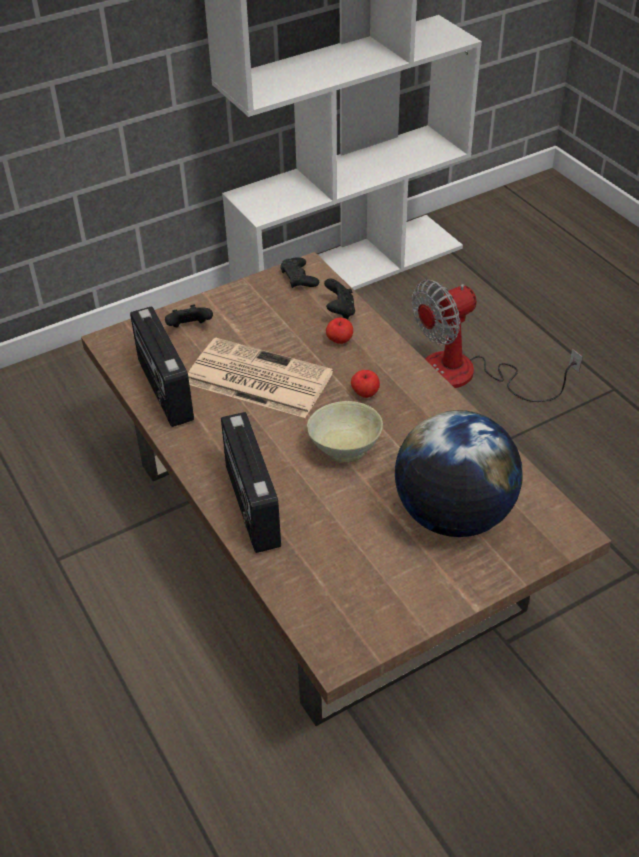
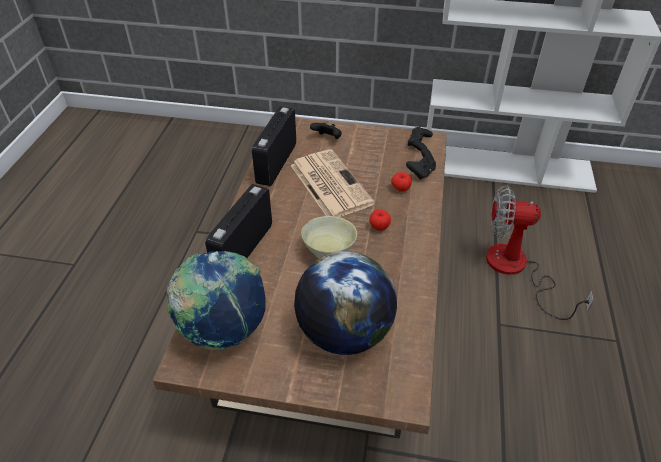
camera: 40 degrees right, 0 degrees up
none -> globe [167,251,266,350]

